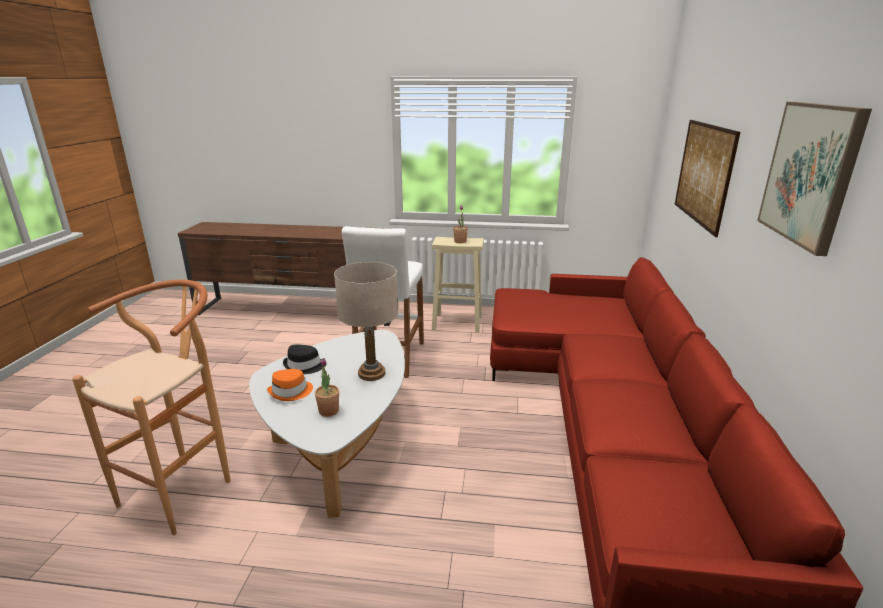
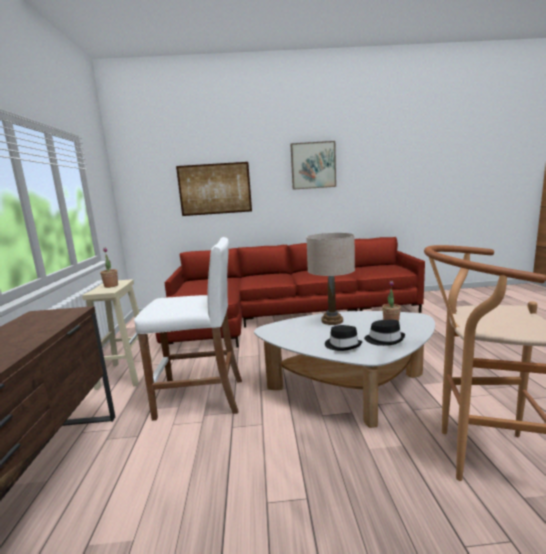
camera: 100 degrees left, 10 degrees down
orange hat [267,369,313,401] -> black hat [364,320,405,346]

